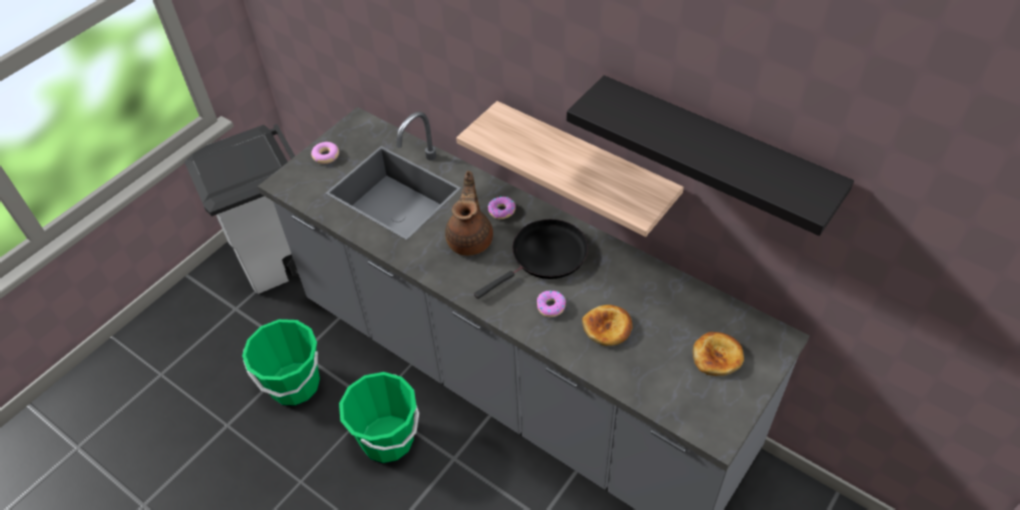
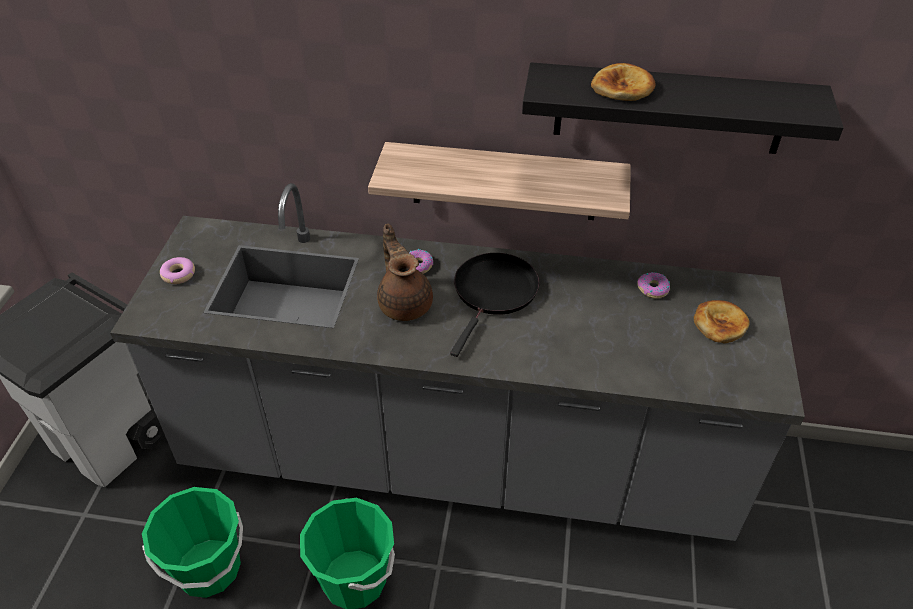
camera: 30 degrees left, 5 degrees down
donut [537,290,566,317] -> donut moved to [637,272,670,298]
bread [582,305,633,346] -> bread moved to [591,63,655,101]

